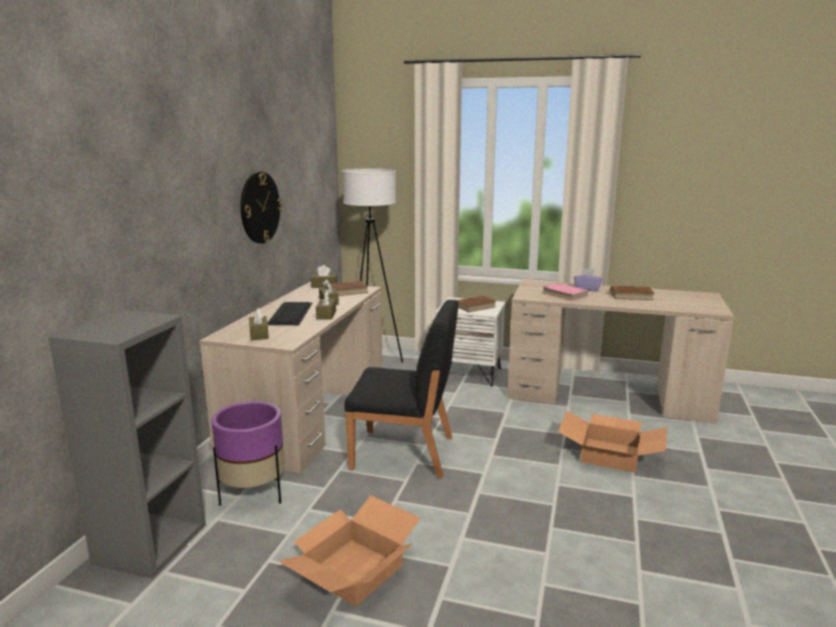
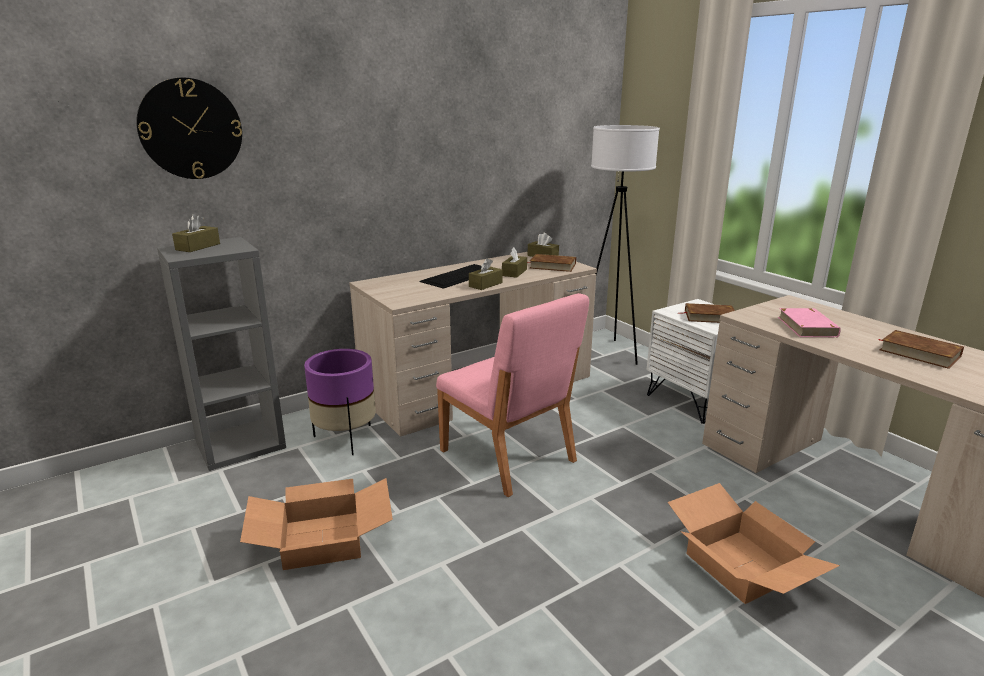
camera: 40 degrees right, 5 degrees up
wall clock [240,172,282,244] -> wall clock moved to [136,78,242,179]
brown tissue box [249,308,269,340] -> brown tissue box moved to [172,214,220,252]
black chair [344,300,458,478] -> pink chair [436,293,589,497]
purple tissue box [574,268,602,291] -> none

